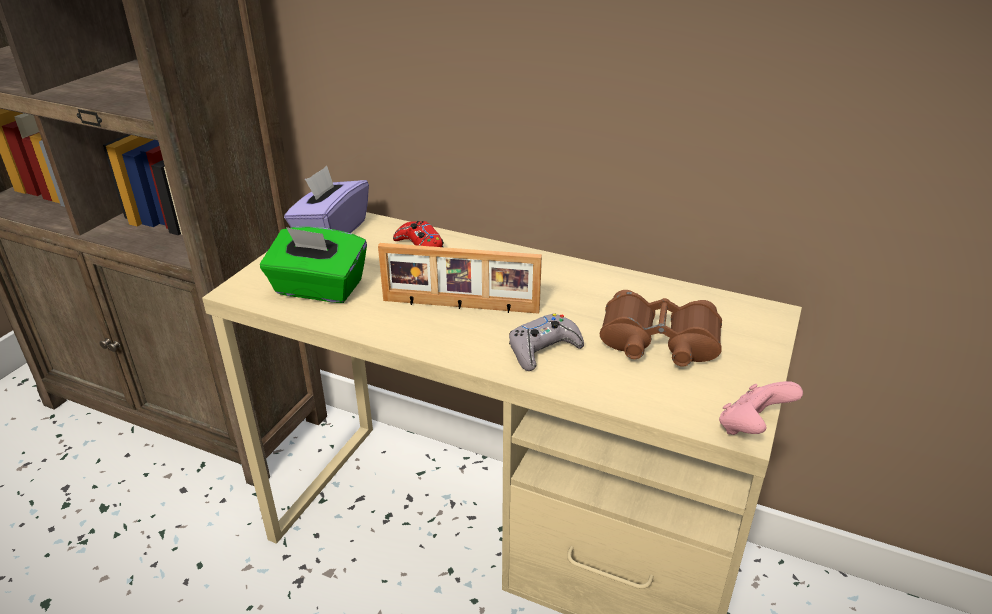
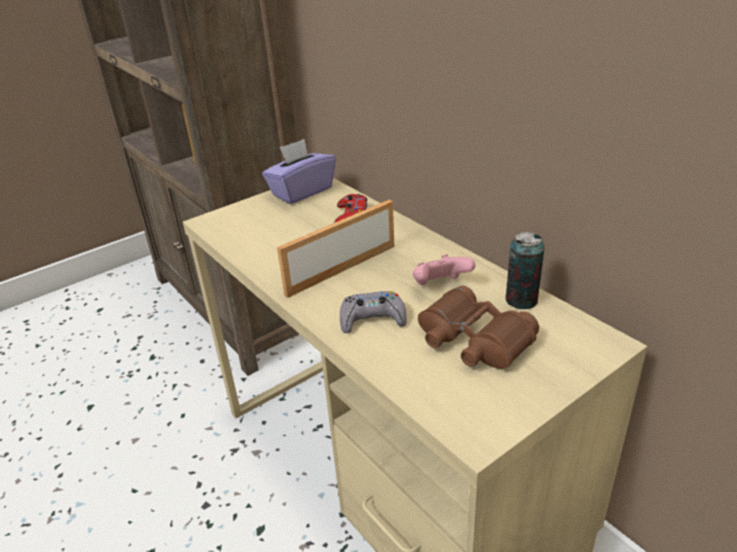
camera: 30 degrees right, 0 degrees up
green tissue box [260,227,367,303] -> none
picture frame [378,243,542,314] -> picture frame turned 105 degrees clockwise [277,200,394,298]
pink game controller [719,381,803,435] -> pink game controller moved to [413,254,476,286]
none -> can [506,232,545,309]

